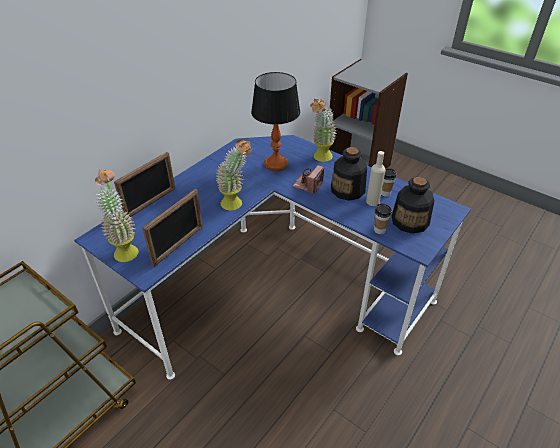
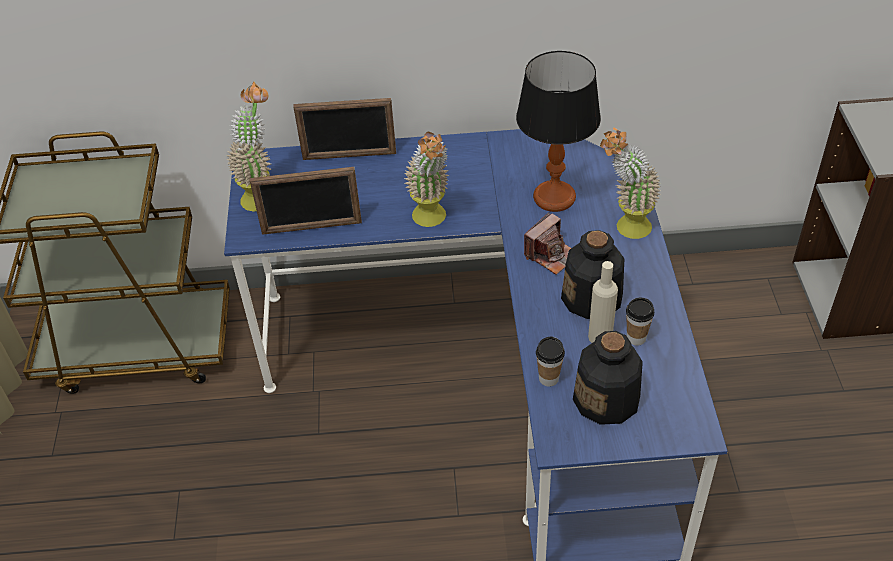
camera: 50 degrees right, 5 degrees up
camera [292,165,324,194] -> camera turned 150 degrees clockwise [524,212,571,275]

